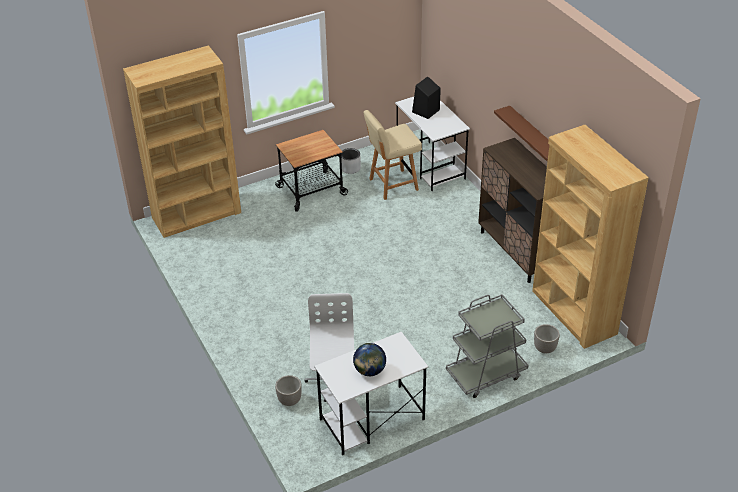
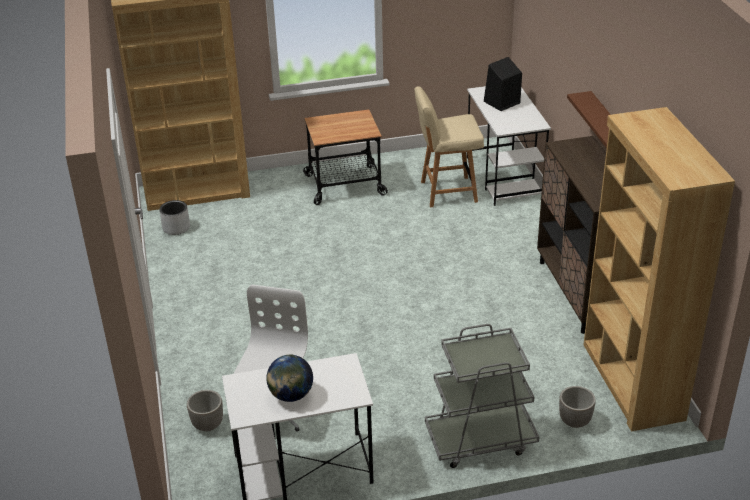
camera: 15 degrees right, 5 degrees down
grey planter [341,148,361,174] -> grey planter moved to [159,200,190,235]

